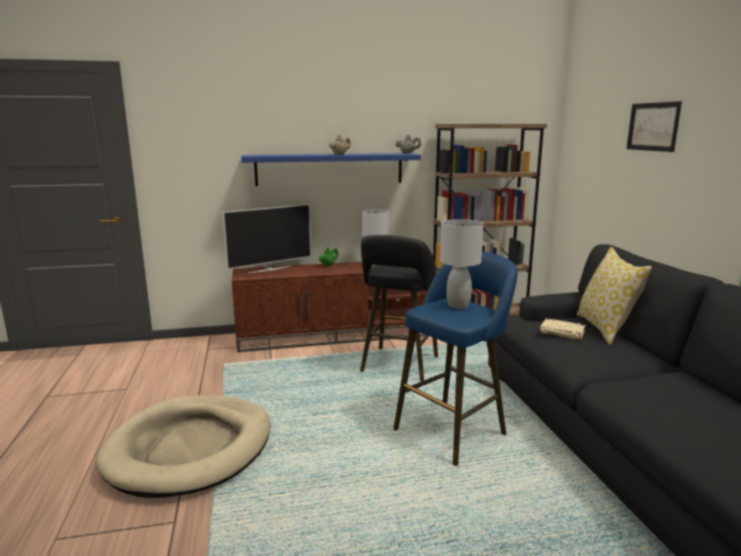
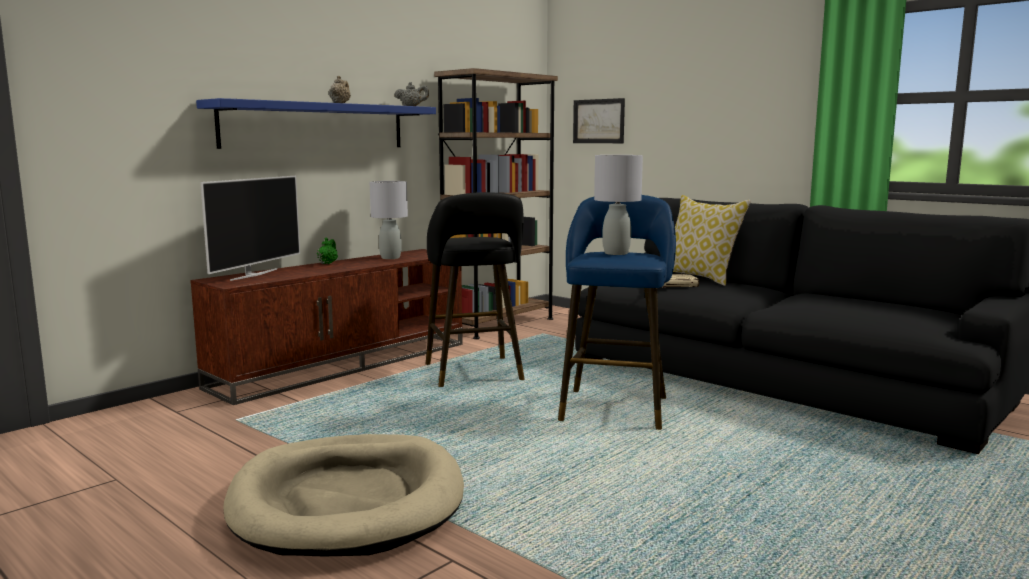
camera: 35 degrees left, 5 degrees down
picture [627,101,682,152] -> picture moved to [573,98,625,143]

